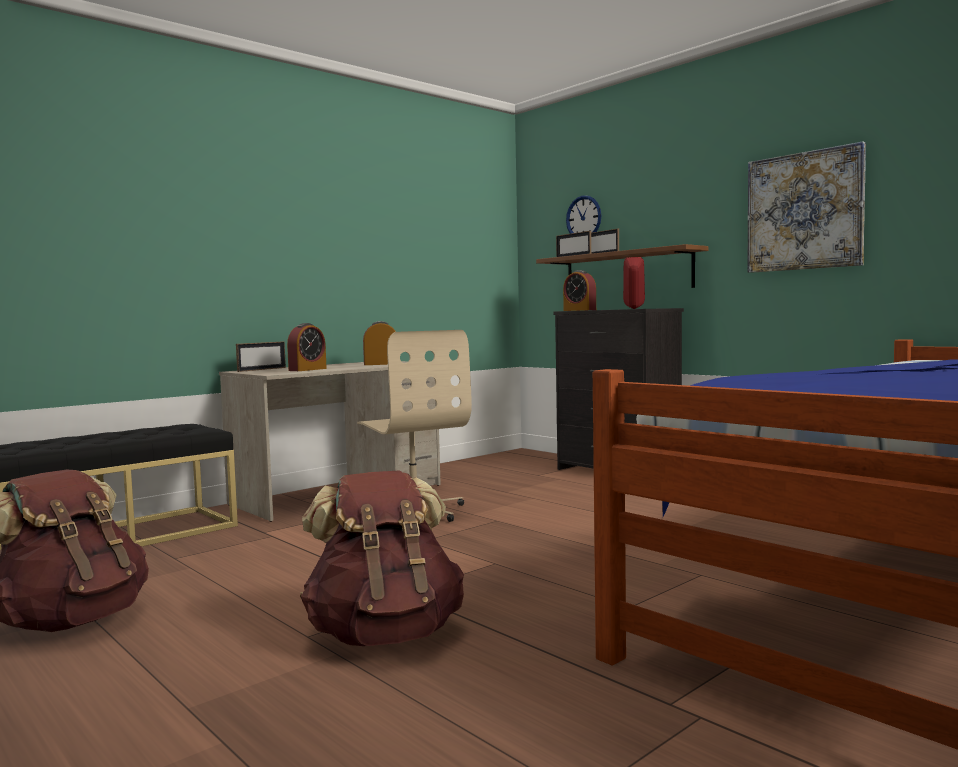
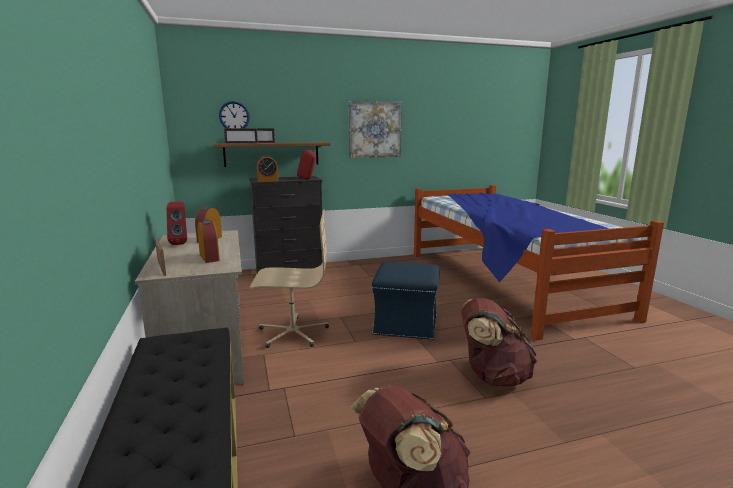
camera: 65 degrees left, 10 degrees up
none -> red speaker [167,202,187,245]
none -> blue ottoman [372,262,439,340]

